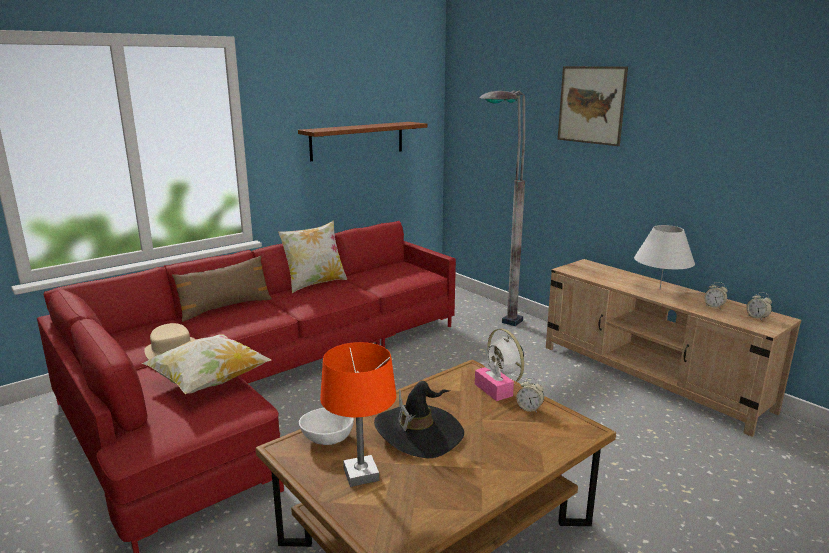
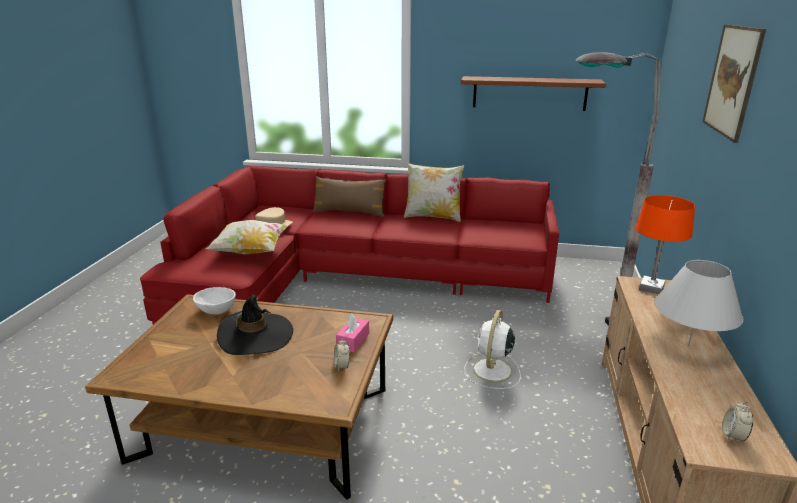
camera: 50 degrees right, 5 degrees up
orange table lamp [320,342,396,487] -> orange table lamp moved to [636,195,695,294]
alarm clock [704,282,728,309] -> none

